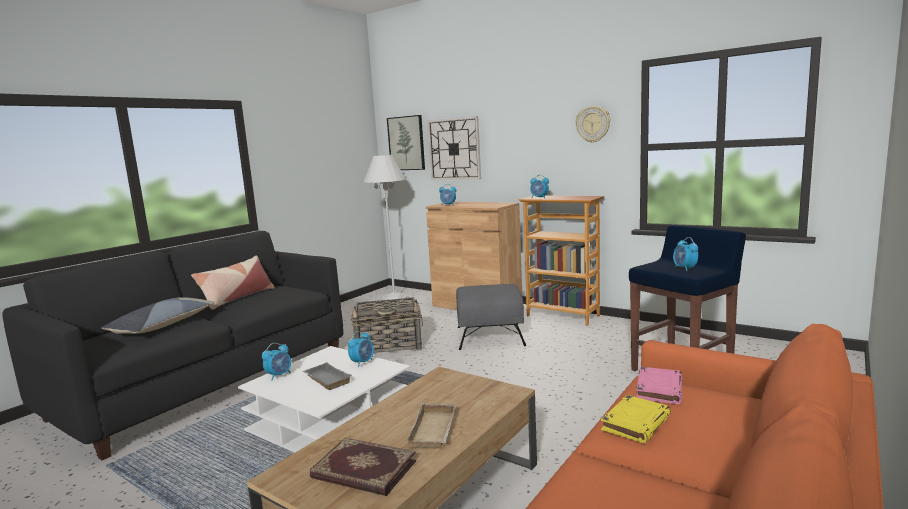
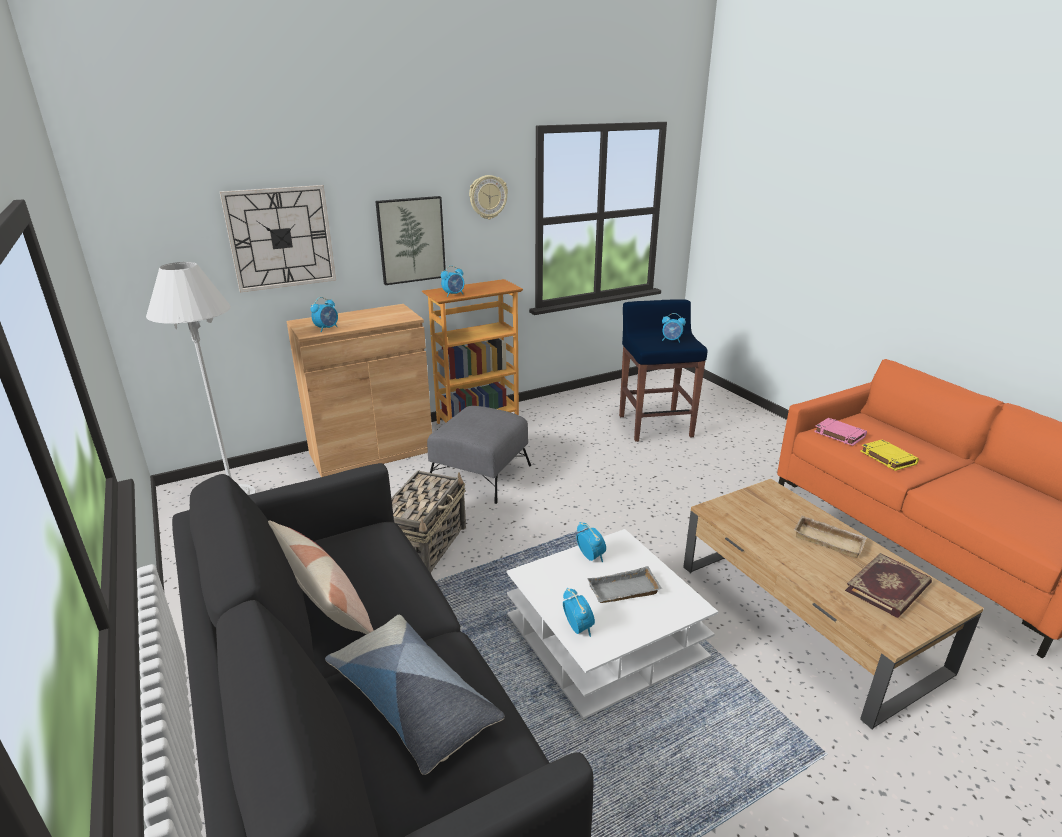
camera: 65 degrees left, 15 degrees up
picture [387,115,425,170] -> picture moved to [375,196,446,285]

